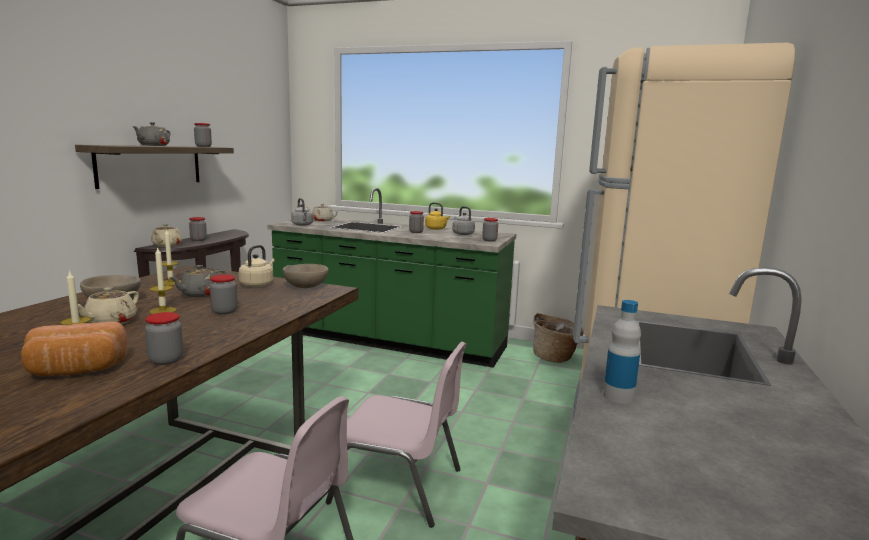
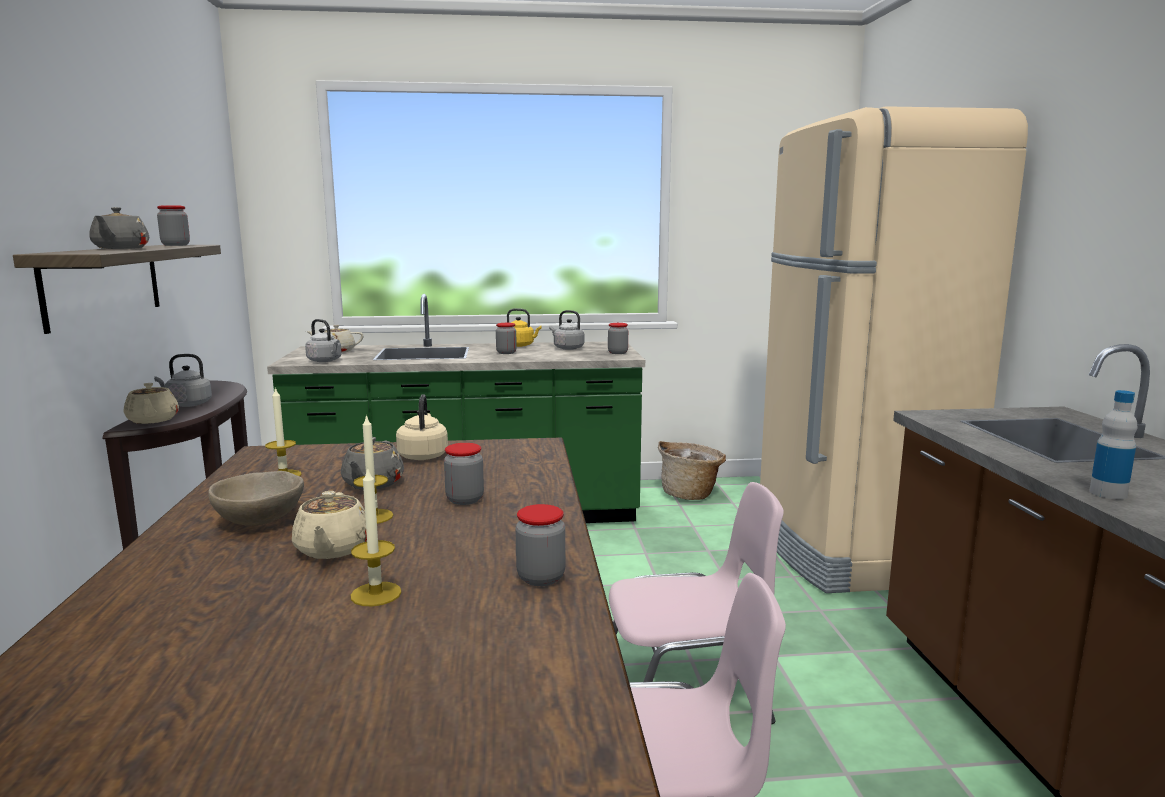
camera: 25 degrees left, 0 degrees up
bread [21,321,128,376] -> none
jar [189,217,207,241] -> grey kettle [154,354,212,407]
beige bowl [282,264,328,288] -> none

